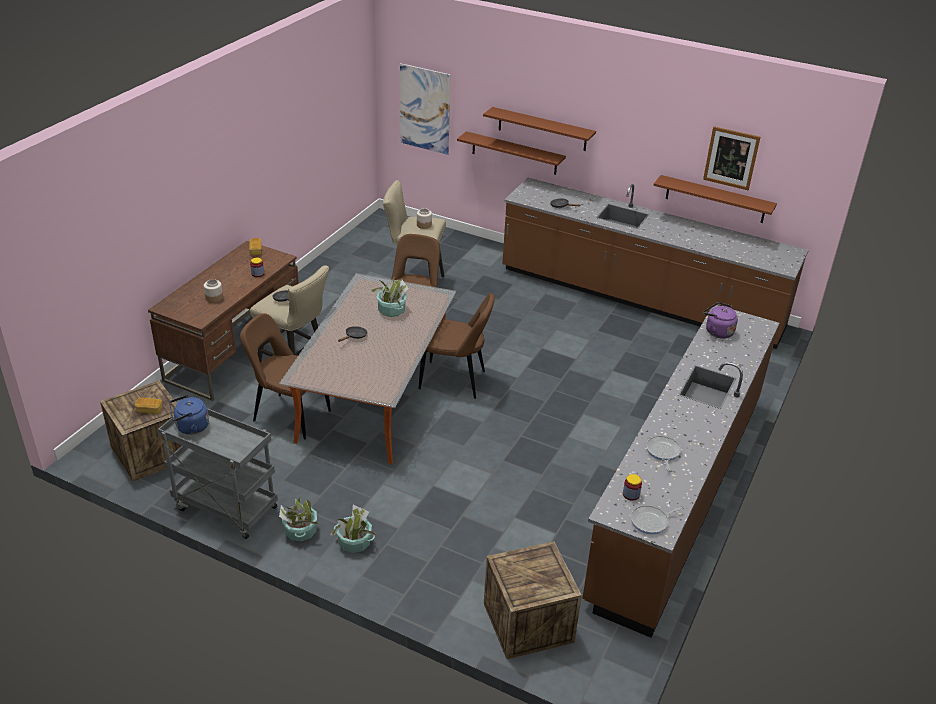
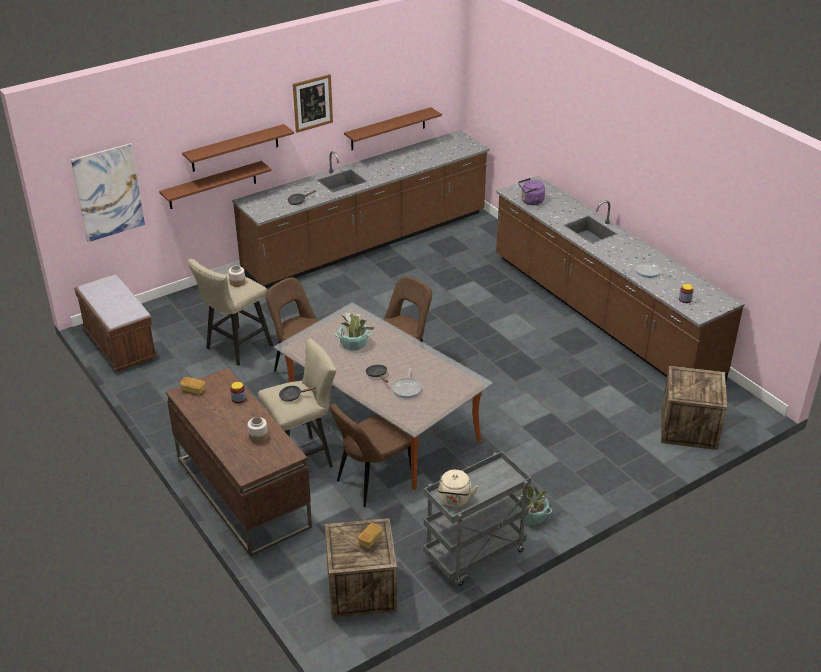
camera: 60 degrees left, 0 degrees up
blue kettle [169,395,209,435] -> beige kettle [438,470,479,507]
potted plant [330,505,377,553] -> none
frying pan [631,505,683,535] -> frying pan moved to [392,368,421,398]
picture [703,126,760,190] -> picture moved to [293,74,333,133]
none -> brown bench [74,275,157,372]

